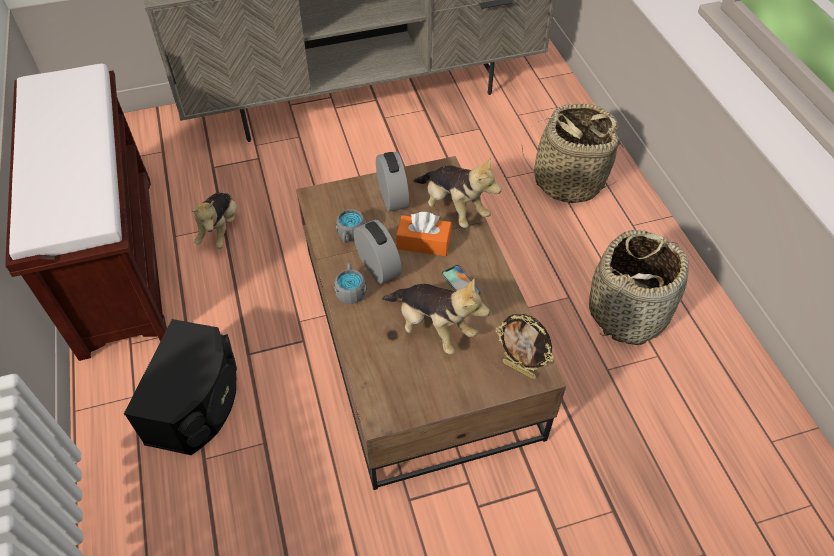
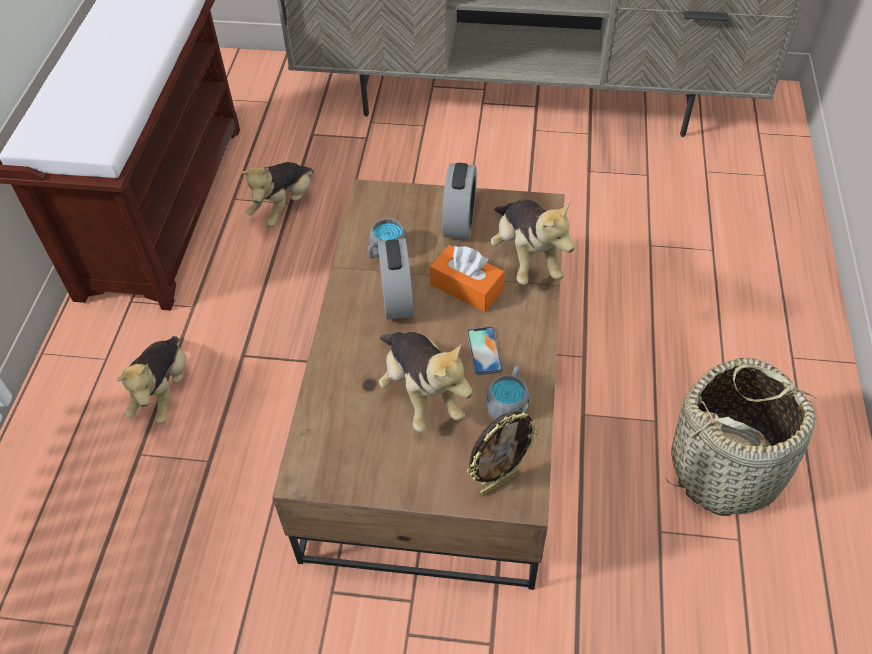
camera: 25 degrees right, 0 degrees up
black speaker [124,319,237,455] -> plush toy [116,336,186,424]
grey mug [334,262,366,304] -> grey mug moved to [486,366,529,419]
picture frame [496,314,554,379] -> picture frame turned 90 degrees counterclockwise [467,411,540,496]
basket [522,103,623,203] -> none

